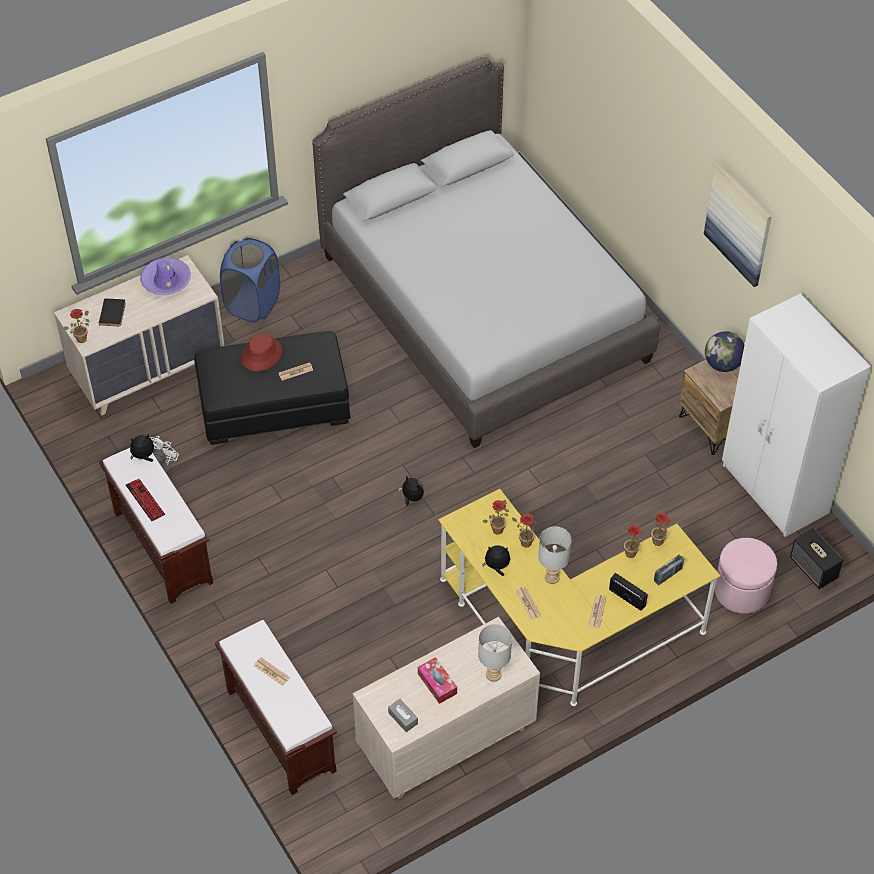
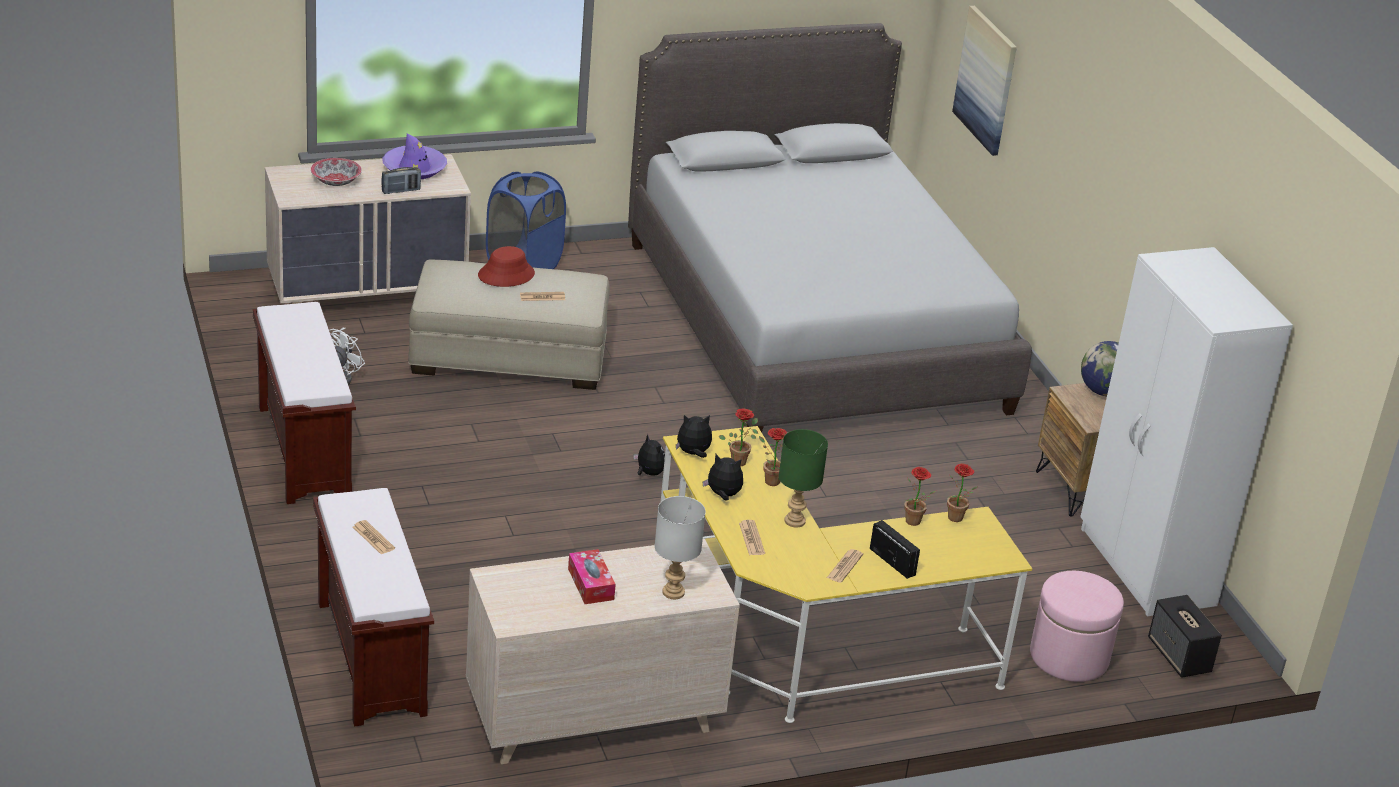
camera: 10 degrees right, 20 degrees down
potted plant [64,309,90,343] -> none
black book [99,298,126,326] -> bowl [311,158,362,186]
keyboard [126,479,165,521] -> none
plush toy [130,434,154,462] -> plush toy moved to [676,415,712,458]
black ottoman [194,331,351,445] -> beige ottoman [408,259,610,390]
grey tissue box [388,699,418,732] -> none
grey table lamp [538,526,572,584] -> green table lamp [779,429,828,528]
radio [654,554,684,585] -> radio moved to [381,167,421,194]
picture [704,162,772,287] -> picture moved to [952,6,1017,156]

